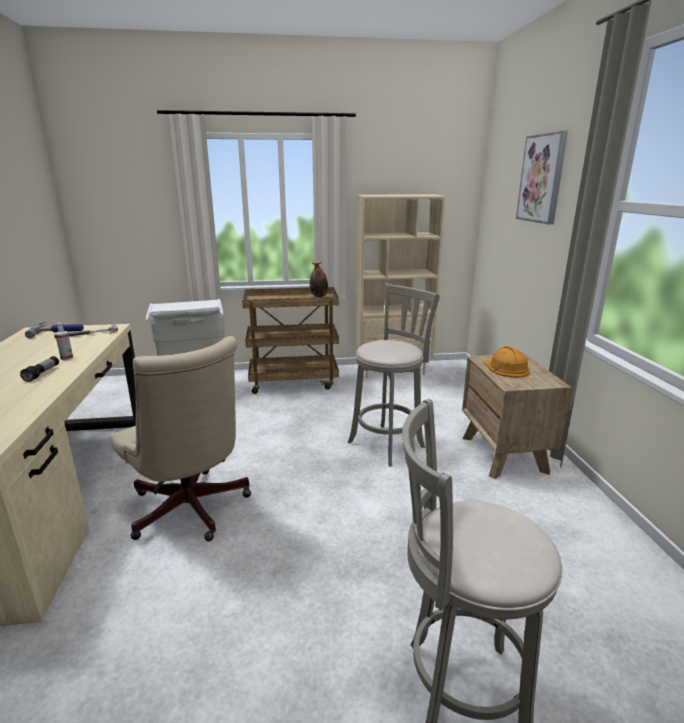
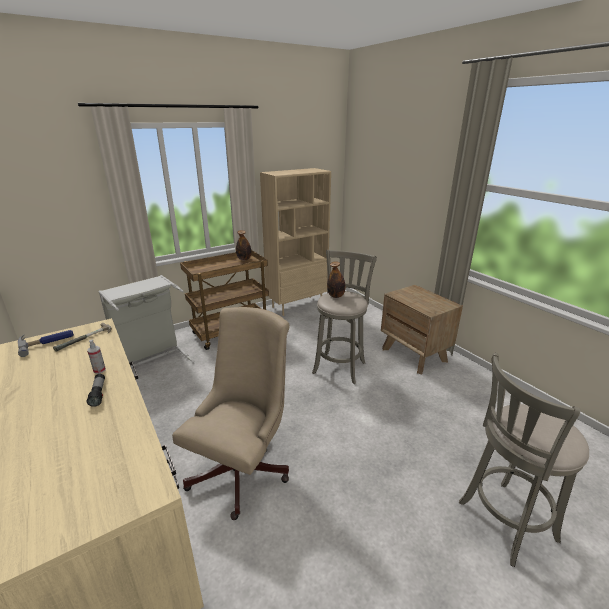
camera: 25 degrees left, 5 degrees up
beige office chair [110,336,251,541] -> beige office chair turned 90 degrees counterclockwise [172,307,290,520]
orange hard hat [483,346,530,378] -> none
picture [516,131,568,225] -> none
none -> bottle [327,261,345,298]

